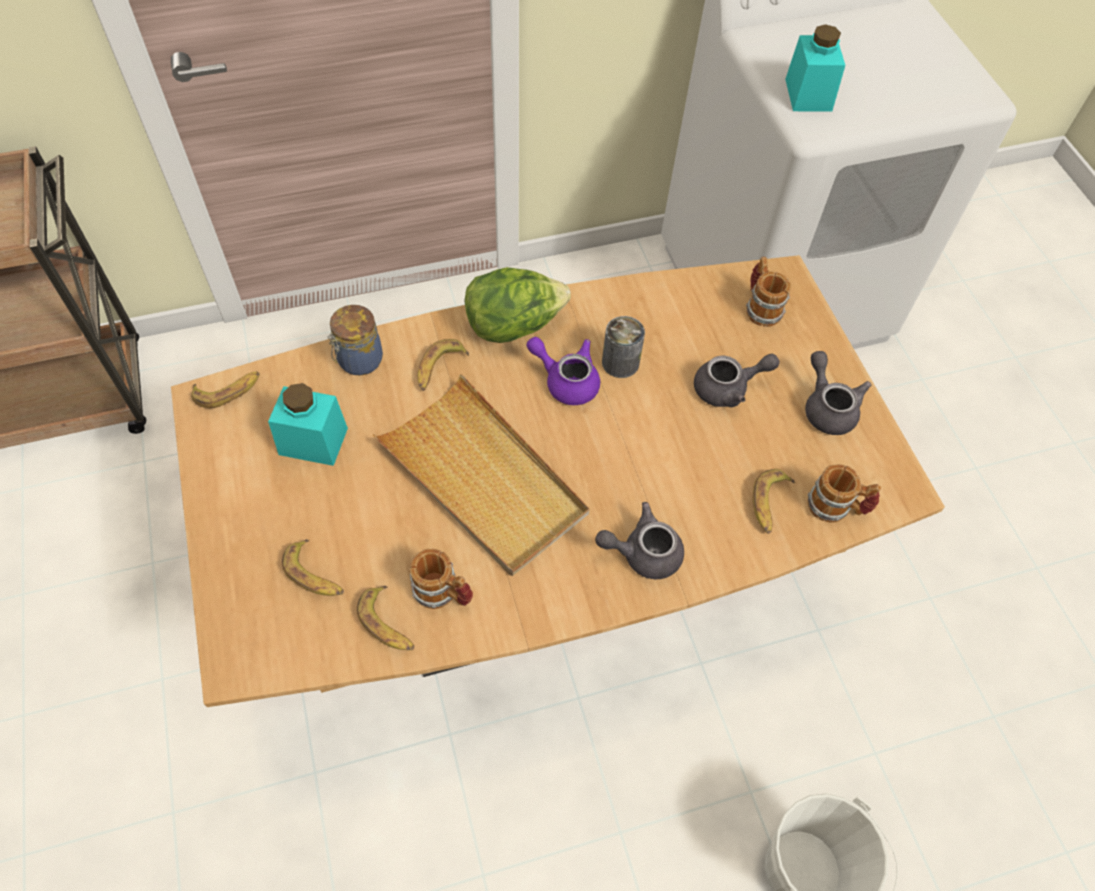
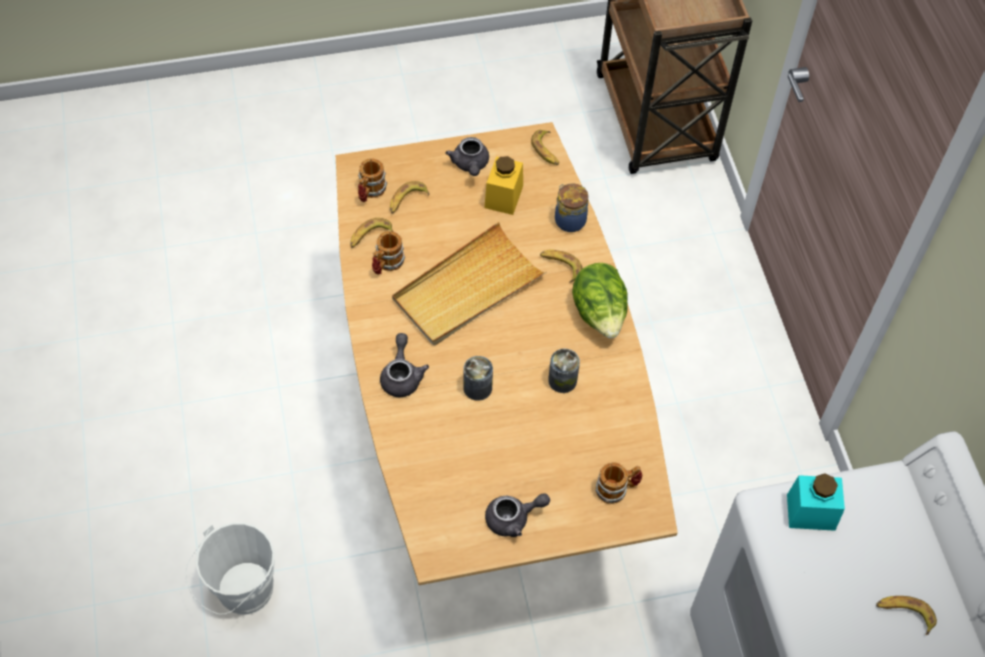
camera: 95 degrees right, 0 degrees up
turquoise jar [268,383,348,466] -> yellow jar [484,156,523,215]
purple teapot [527,337,600,405] -> none
grey teapot [694,354,779,407] -> grey teapot moved to [445,137,489,176]
banana [753,469,795,534] -> banana moved to [876,596,937,635]
mug [808,464,881,523] -> mug moved to [358,158,387,202]
none -> can [463,356,493,401]

